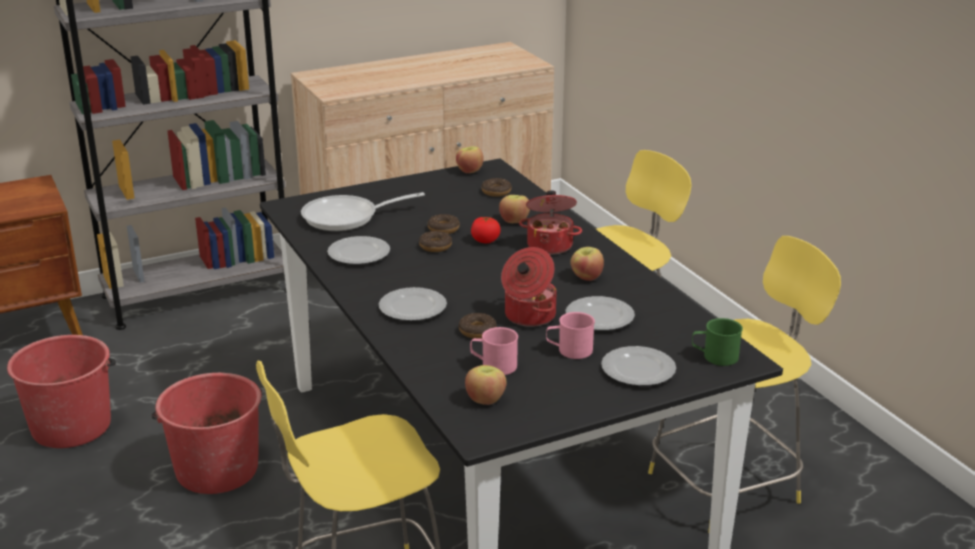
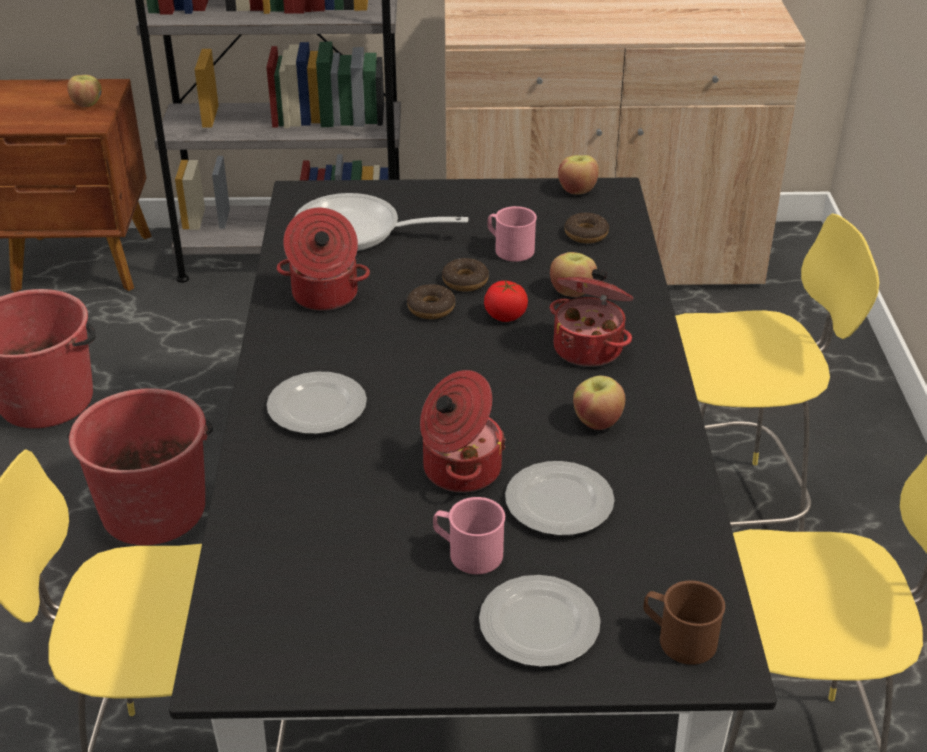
camera: 25 degrees right, 10 degrees up
plate [327,236,390,264] -> cooking pot [277,208,370,311]
donut [459,313,497,339] -> none
apple [465,365,507,405] -> apple moved to [67,75,102,107]
pink mug [470,327,518,375] -> pink mug moved to [488,206,537,262]
green mug [692,318,743,366] -> brown mug [643,580,725,665]

